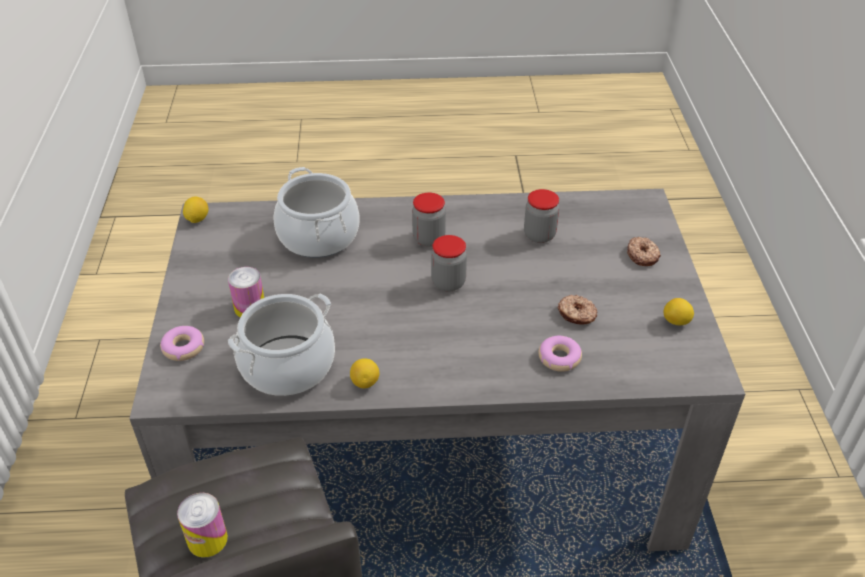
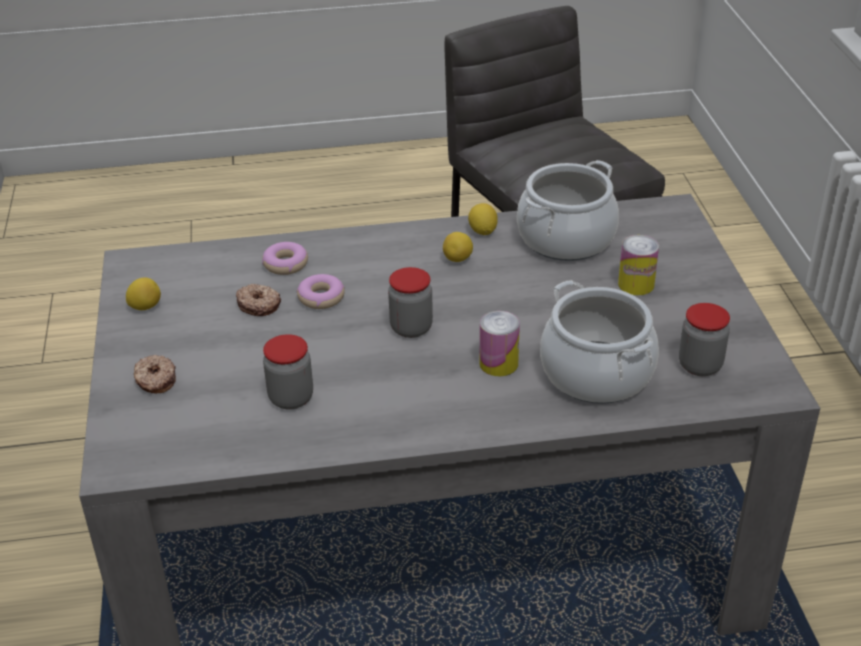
camera: 175 degrees right, 5 degrees down
donut [160,326,204,361] -> donut moved to [297,274,345,309]
can [177,493,228,558] -> can moved to [479,311,520,376]
lemon [183,197,209,223] -> lemon moved to [443,232,473,262]
jar [412,193,446,247] -> jar moved to [679,303,730,376]

